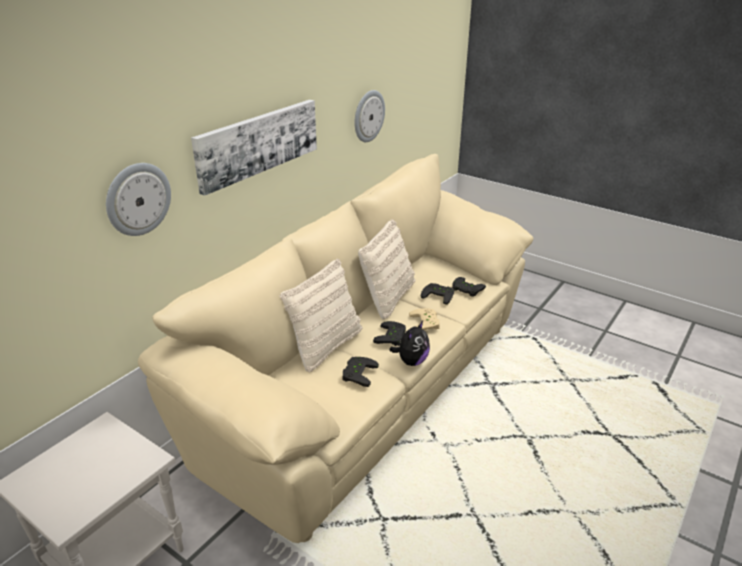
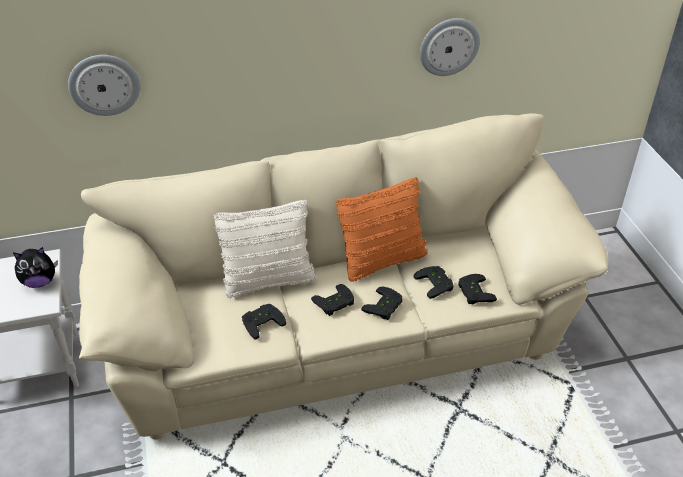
camera: 40 degrees right, 10 degrees up
picture [191,100,317,196] -> none
beige pillow [358,219,415,319] -> orange pillow [336,177,428,282]
plush toy [389,321,430,366] -> plush toy moved to [13,247,58,288]
beige game controller [409,308,440,330] -> black game controller [361,287,402,320]

